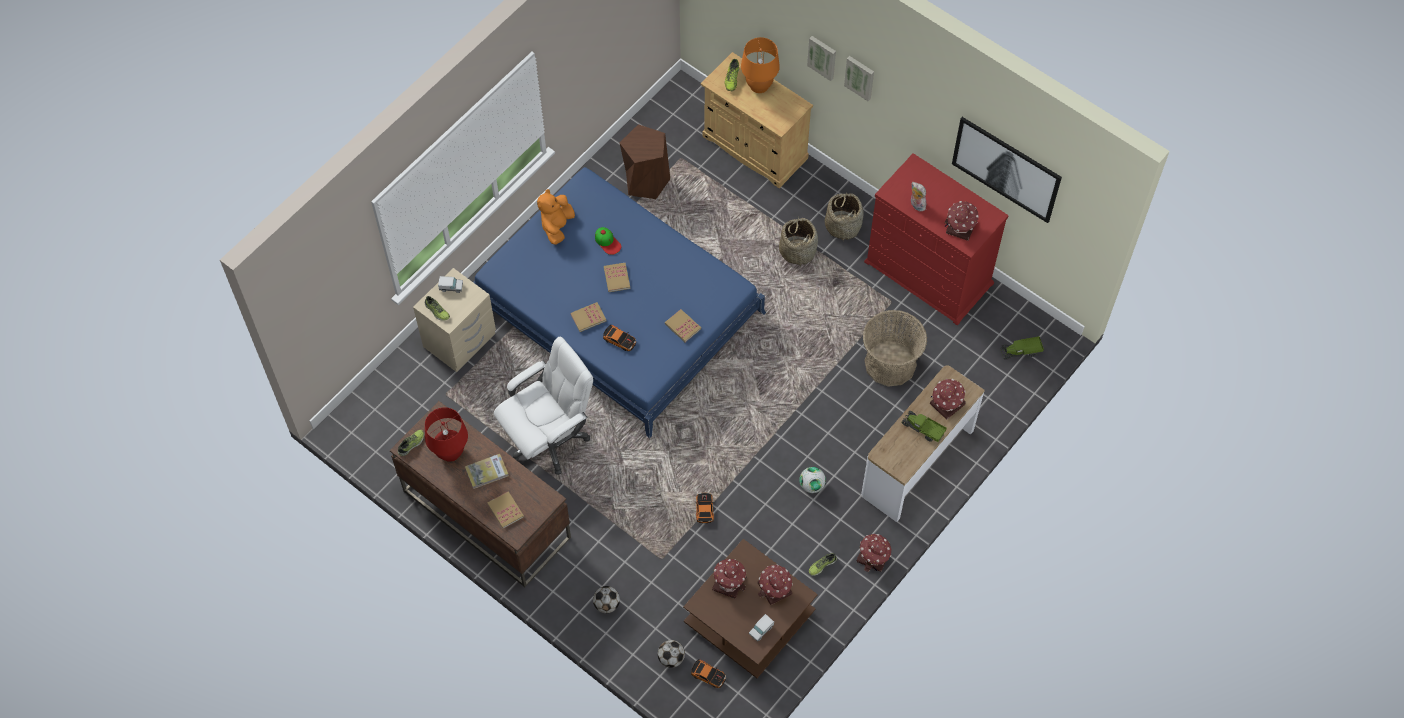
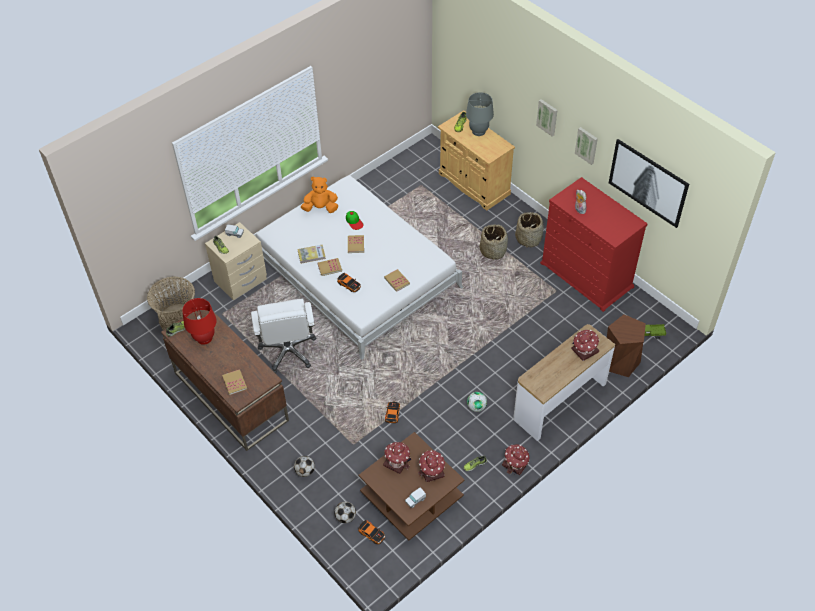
camera: 10 degrees right, 10 degrees down
book [465,454,509,489] -> book moved to [297,245,326,264]
blue bed [473,167,766,438] -> white bed [256,175,463,360]
white office chair [494,336,593,475] -> white office chair turned 105 degrees clockwise [251,299,316,374]
orange plush toy [537,189,575,245] -> orange plush toy turned 60 degrees clockwise [301,176,338,213]
brown stool [620,124,670,199] -> brown stool moved to [607,314,646,377]
orange table lamp [741,37,780,93] -> grey table lamp [466,92,494,136]
picture [807,36,836,81] -> picture moved to [575,127,598,165]
basket [863,310,927,387] -> basket moved to [147,277,195,330]
toy truck [902,411,947,442] -> none
toy house [945,201,978,241] -> none

